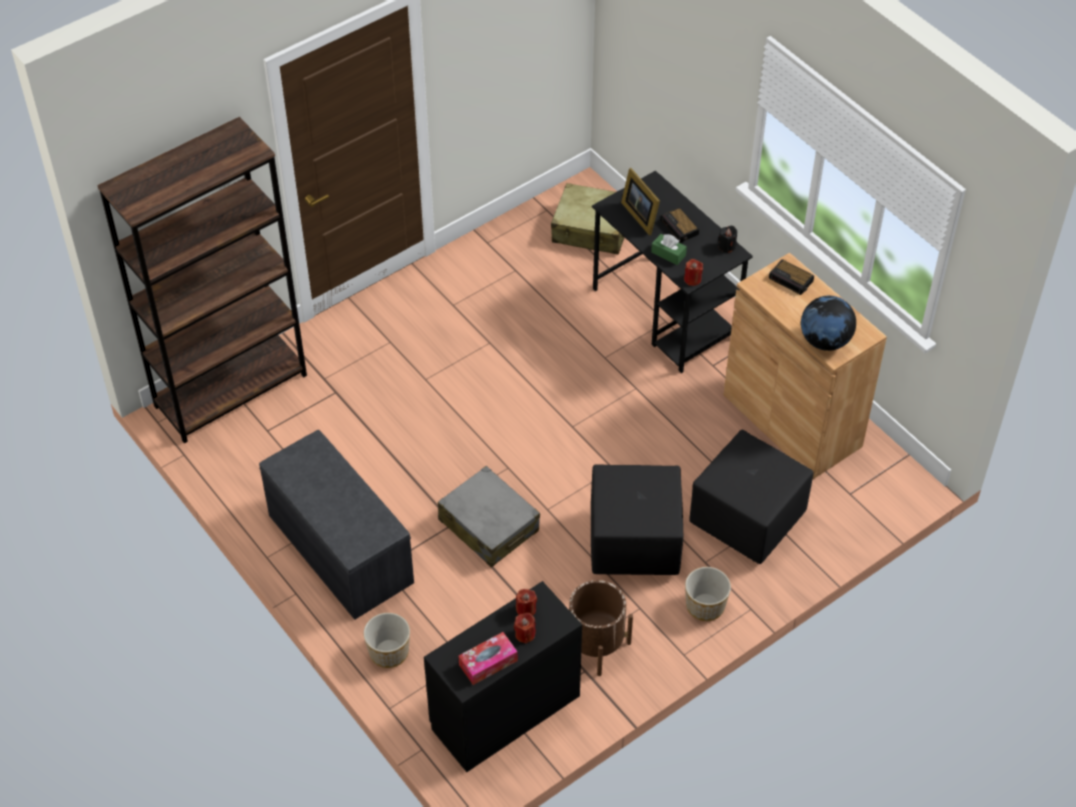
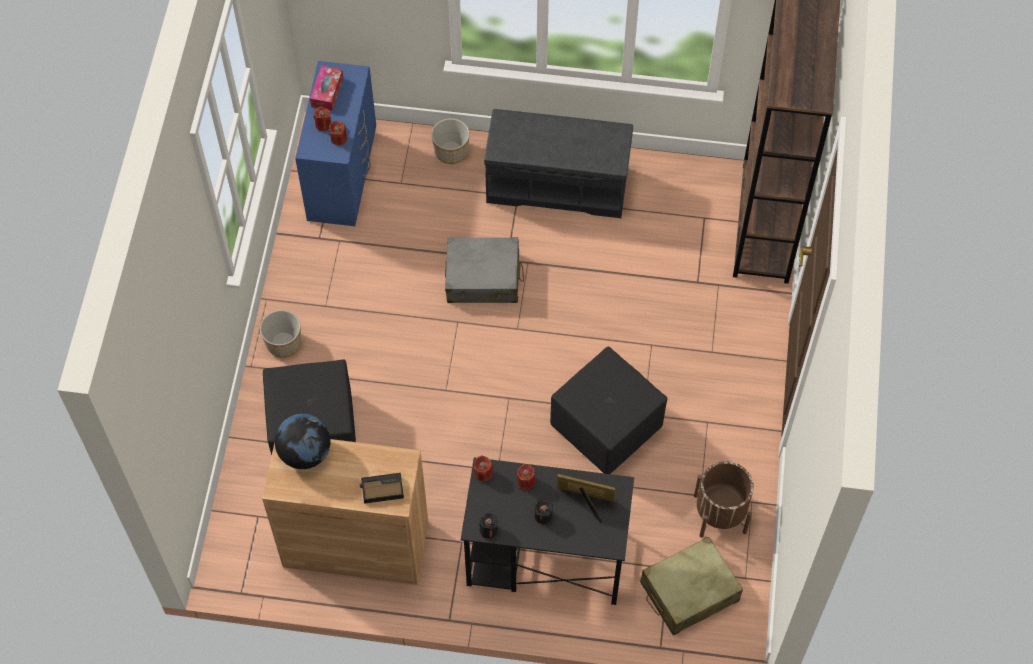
camera: 135 degrees right, 10 degrees up
black dresser [424,581,582,772] -> blue dresser [295,61,376,226]
brown planter [569,580,633,676] -> brown planter moved to [694,461,754,538]
black ottoman [591,464,683,575] -> black ottoman moved to [550,347,667,474]
green tissue box [651,234,687,265] -> red candle [517,464,535,490]
alarm clock [661,207,699,243] -> black candle [534,499,553,524]

